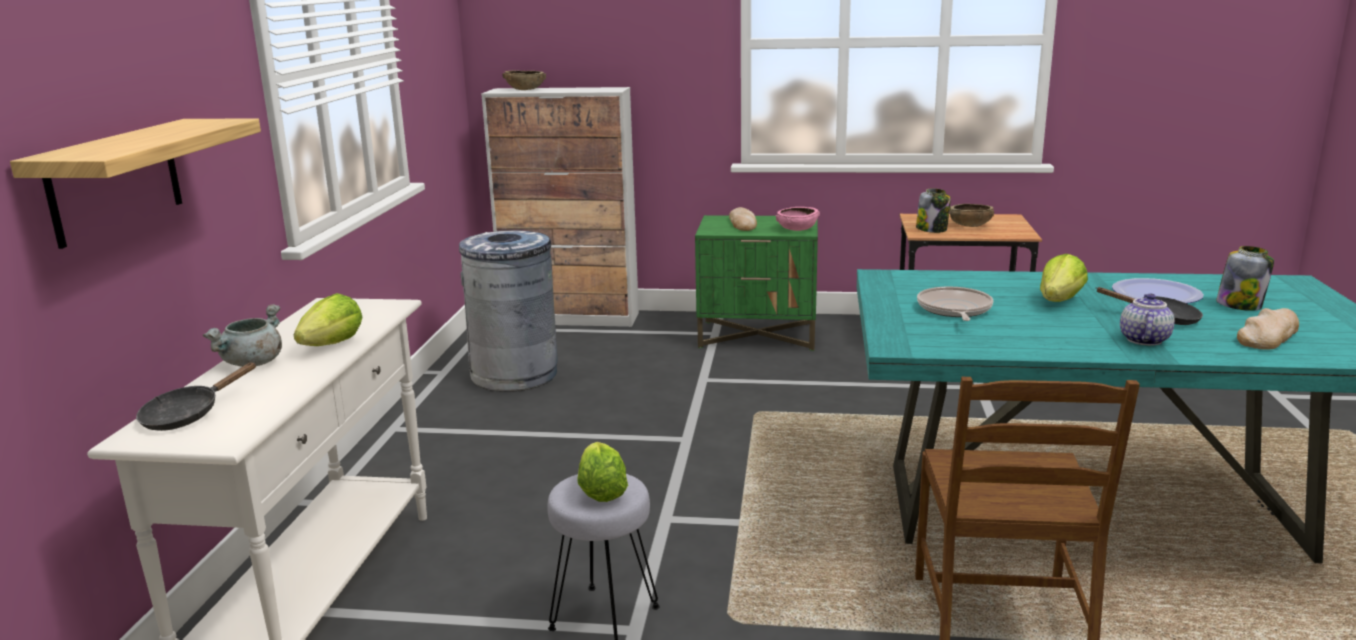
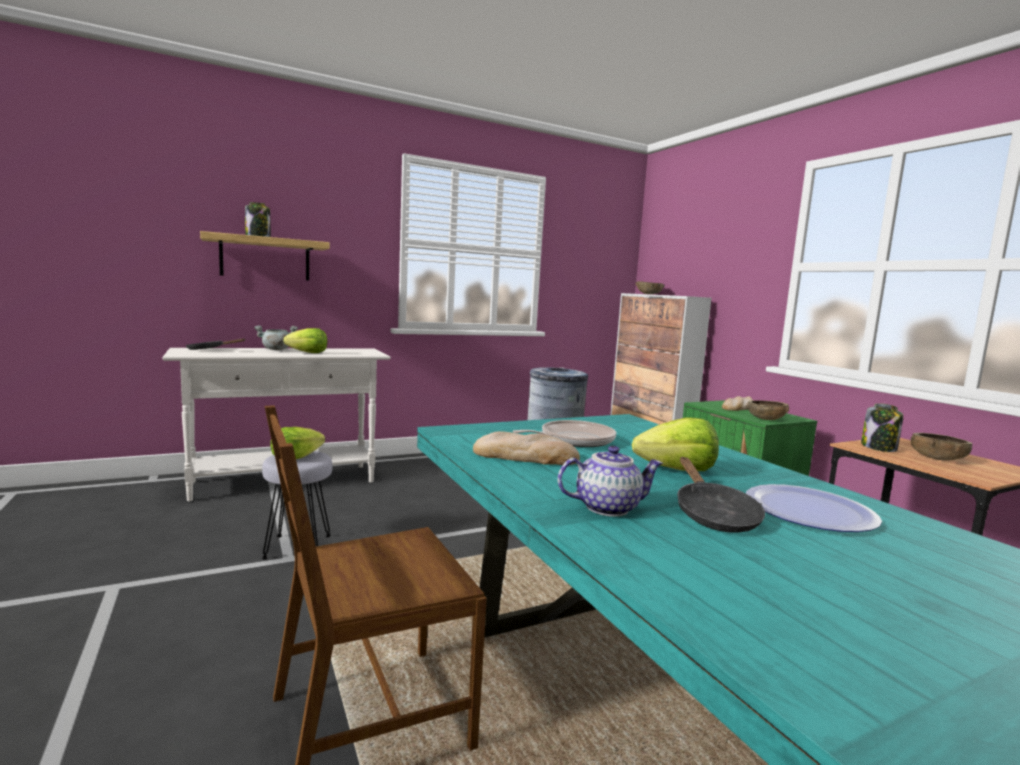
camera: 55 degrees right, 10 degrees down
pink bowl [776,207,820,231] -> brown bowl [748,400,789,420]
jar [1216,246,1274,311] -> jar moved to [245,202,271,237]
bread [1237,308,1299,350] -> bread moved to [473,431,580,465]

